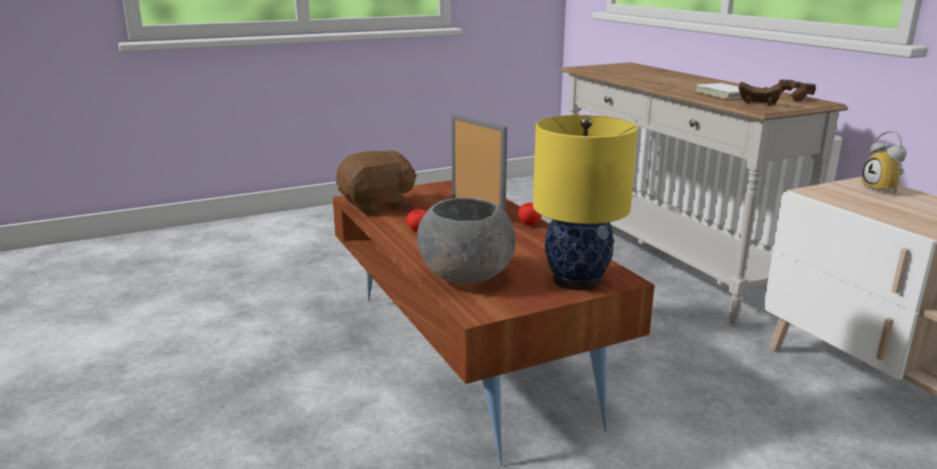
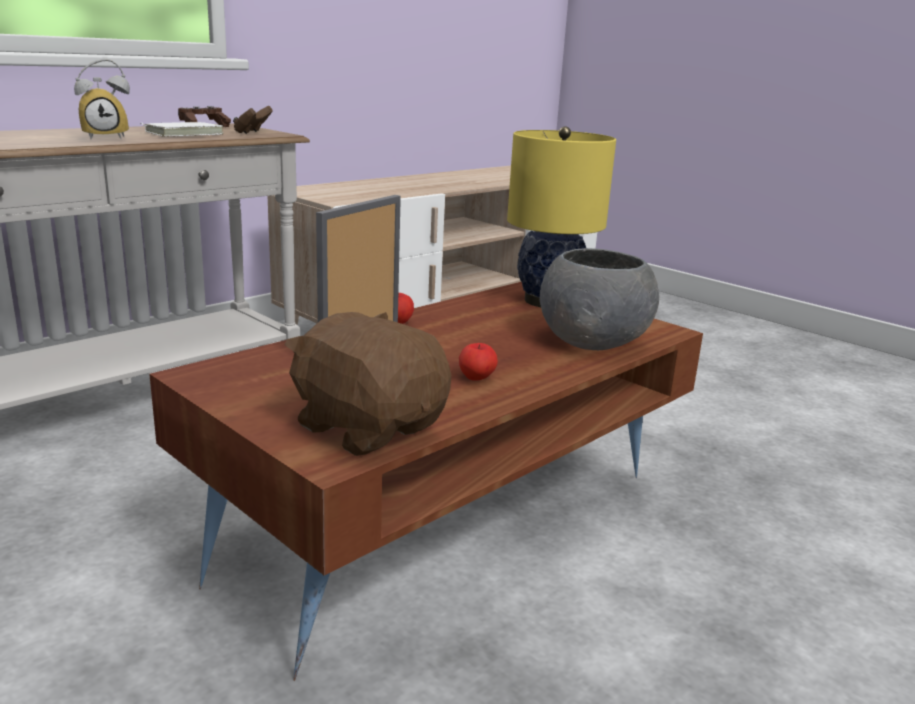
camera: 110 degrees left, 0 degrees up
alarm clock [862,130,906,194] -> alarm clock moved to [74,59,130,140]

